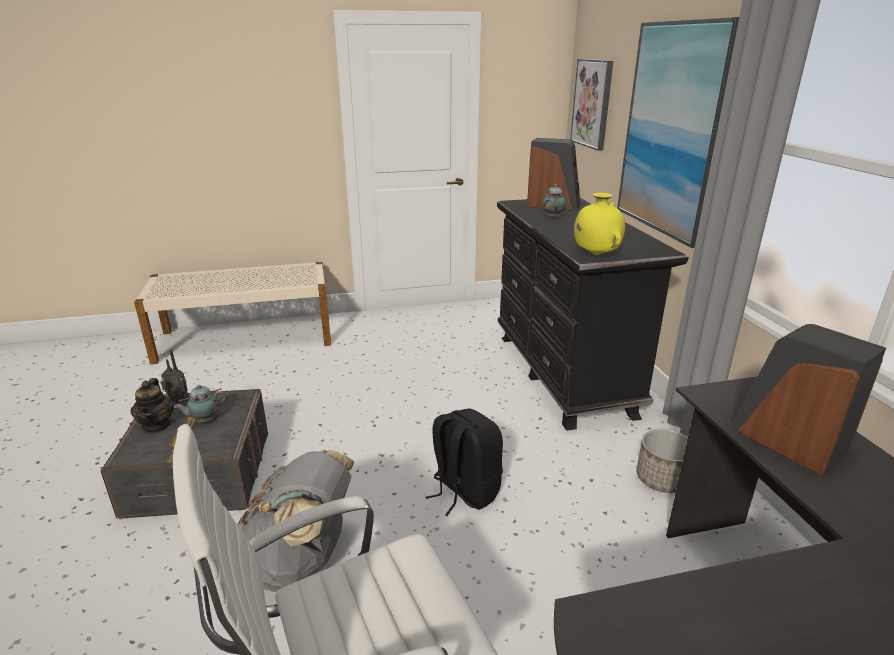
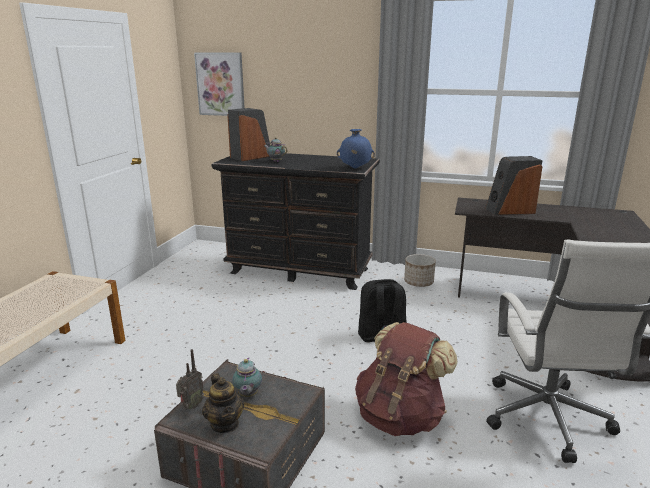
camera: 60 degrees left, 5 degrees down
teapot [131,378,174,433] -> teapot turned 45 degrees clockwise [202,373,244,433]
grey backpack [237,449,354,592] -> brown backpack [355,322,458,436]
yellow vase [574,193,625,255] -> blue vase [337,129,375,169]
picture [617,17,739,248] -> none

